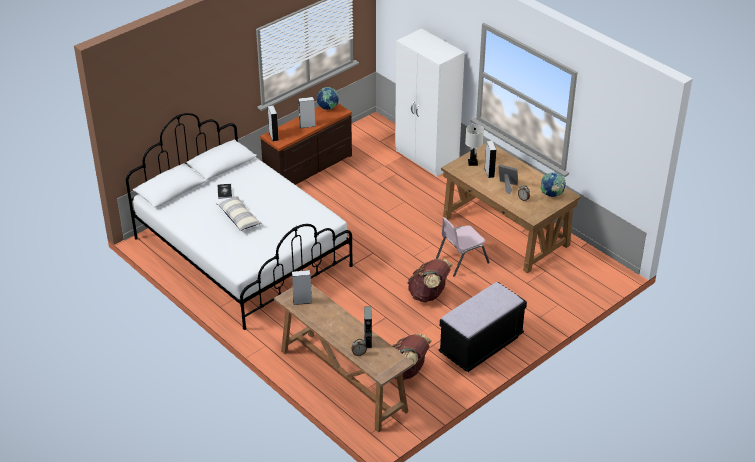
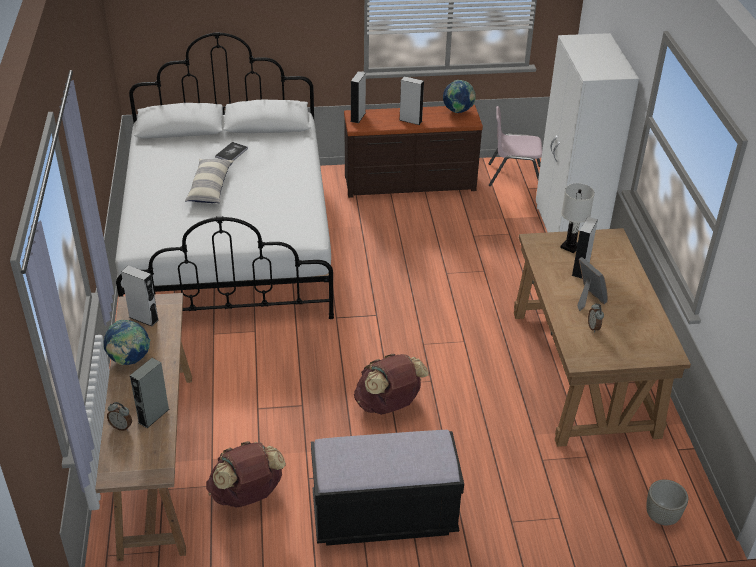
camera: 35 degrees right, 0 degrees up
pink chair [436,217,490,277] -> pink chair moved to [489,106,542,186]
globe [541,172,566,197] -> globe moved to [104,320,151,365]
none -> grey planter [646,479,688,525]

